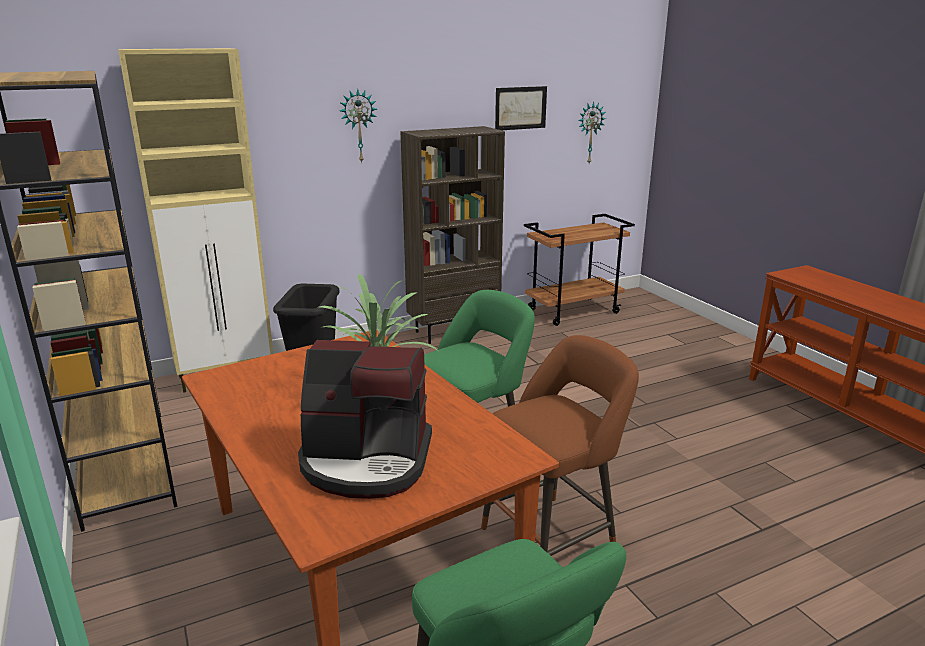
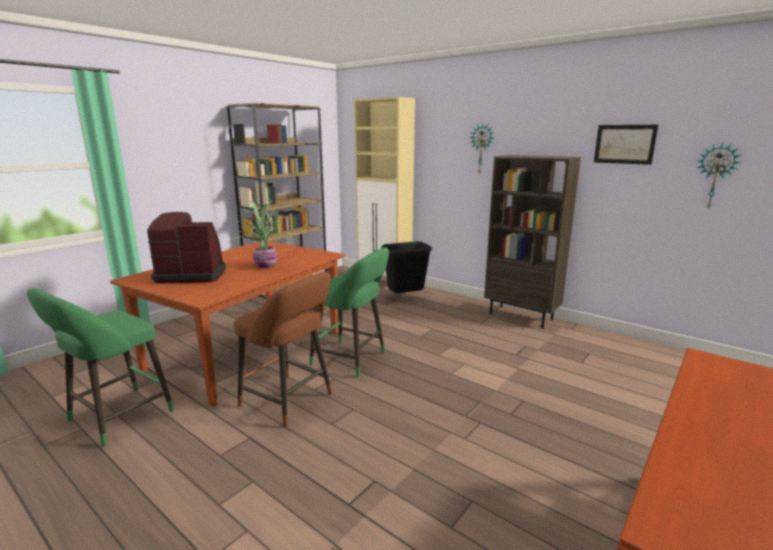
camera: 65 degrees right, 5 degrees down
coffee machine [298,340,432,499] -> coffee machine turned 105 degrees clockwise [147,212,226,284]
brown cart [524,214,635,326] -> none

